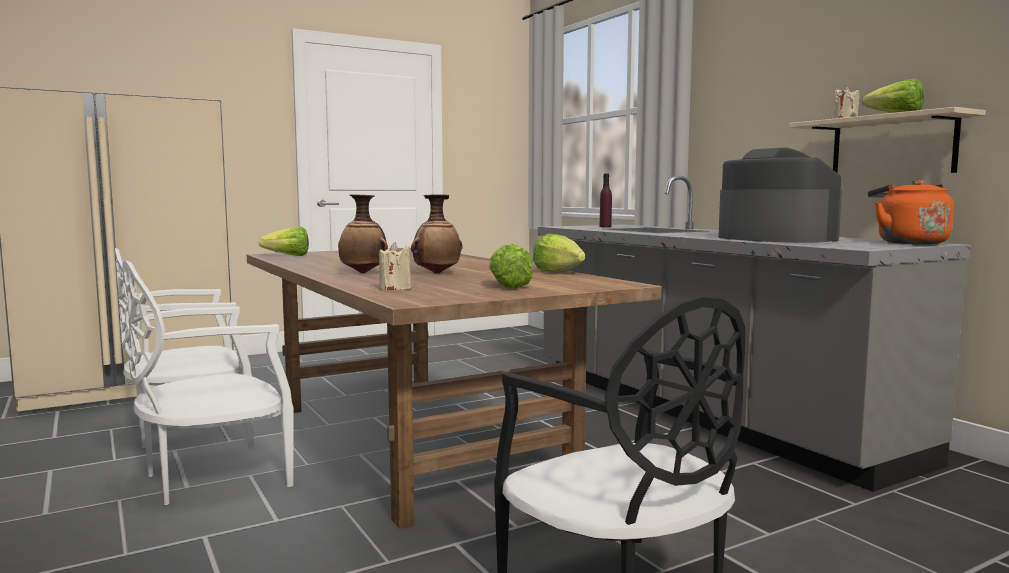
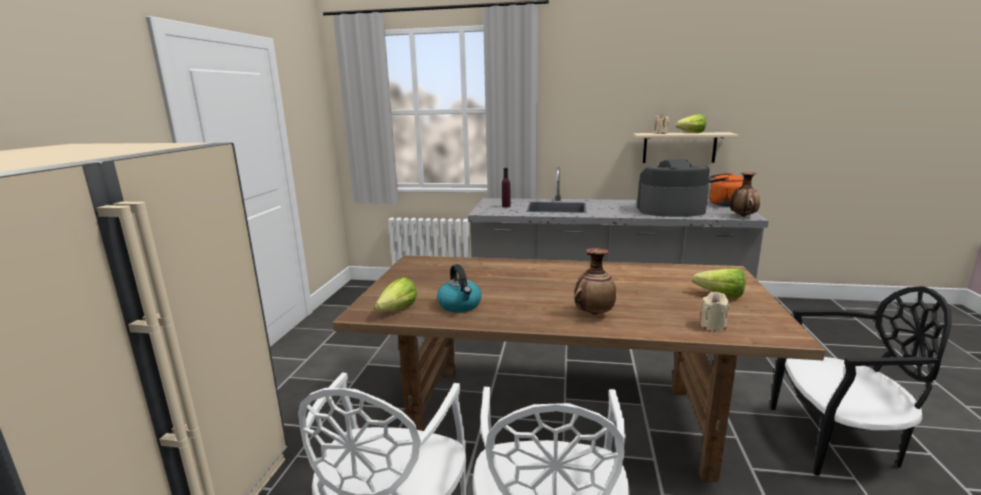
camera: 50 degrees left, 10 degrees up
vase [411,194,463,274] -> vase moved to [730,172,760,217]
lettuce [533,234,585,272] -> none
none -> kettle [437,264,481,312]

